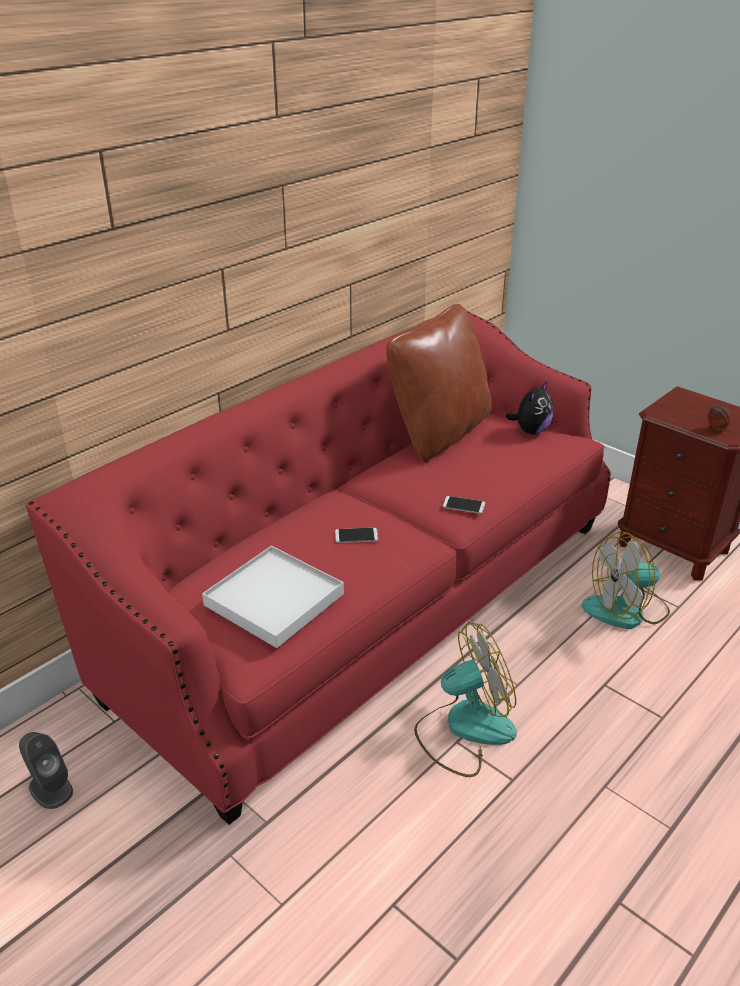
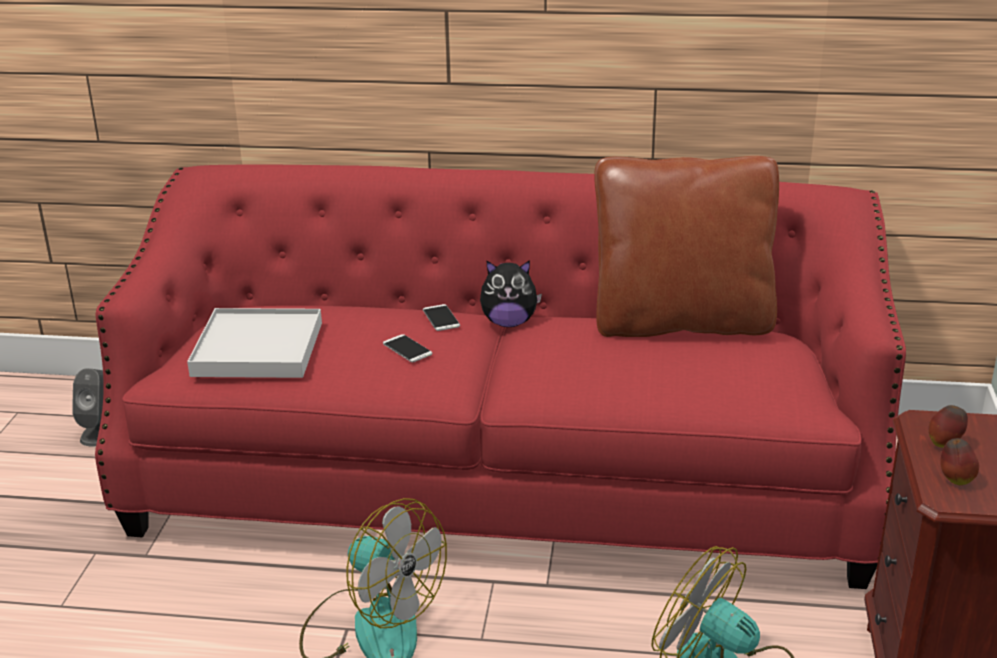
camera: 55 degrees right, 5 degrees down
phone [443,496,485,514] -> phone moved to [423,304,460,331]
plush toy [505,381,553,434] -> plush toy moved to [480,260,542,327]
none -> apple [929,405,968,448]

